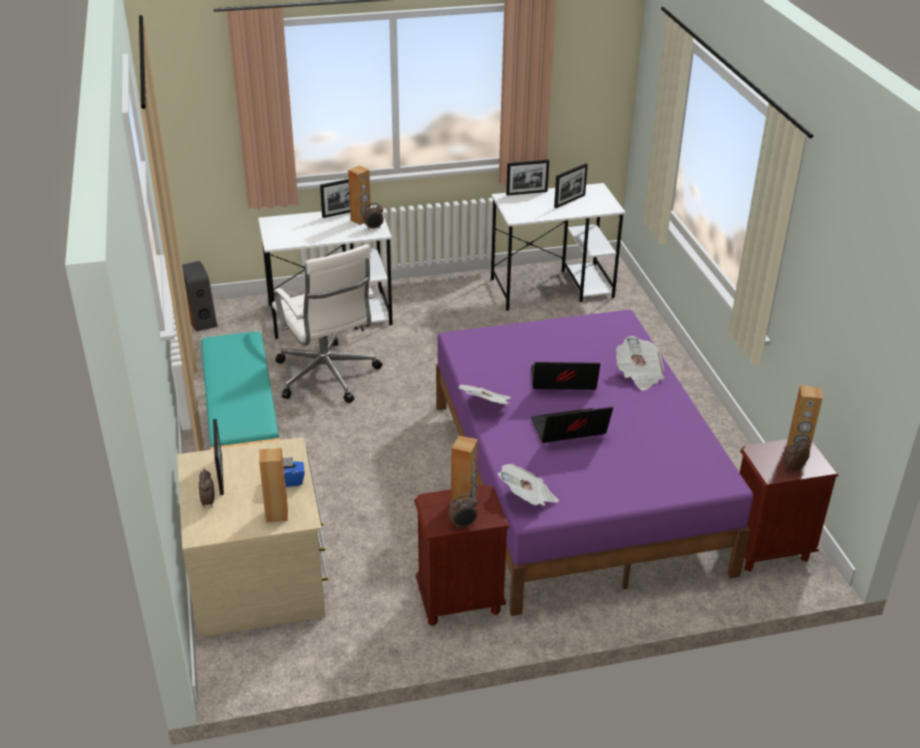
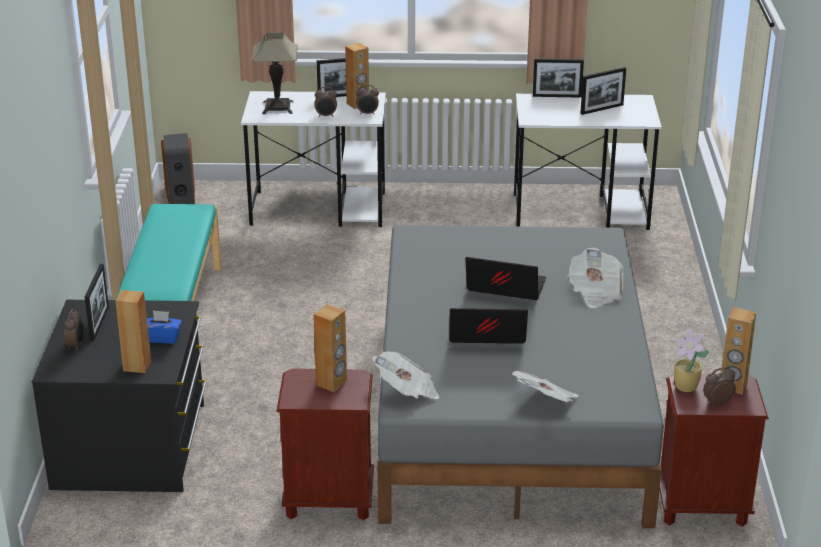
camera: 15 degrees right, 5 degrees down
beige dresser [177,437,328,638] -> black dresser [32,300,207,492]
white office chair [272,244,383,403] -> none
purple bed [436,310,753,616] -> grey bed [377,225,664,528]
alarm clock [448,495,478,529] -> alarm clock moved to [314,87,337,117]
newspaper [459,384,511,405] -> newspaper moved to [512,371,579,403]
none -> table lamp [252,32,298,114]
none -> potted plant [674,329,710,392]

